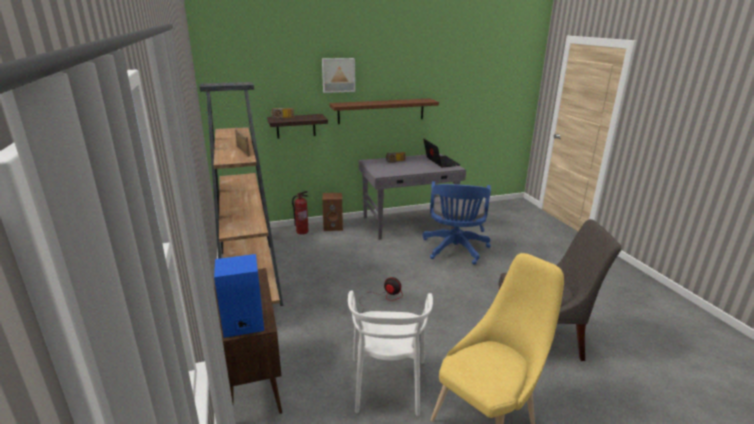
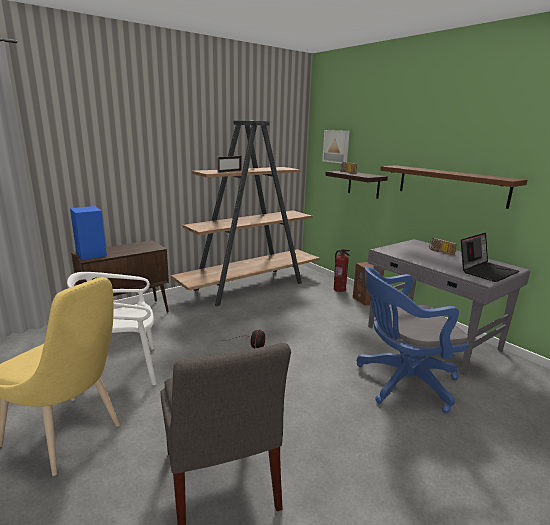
camera: 70 degrees right, 5 degrees down
picture [322,58,355,93] -> picture moved to [322,130,350,164]

